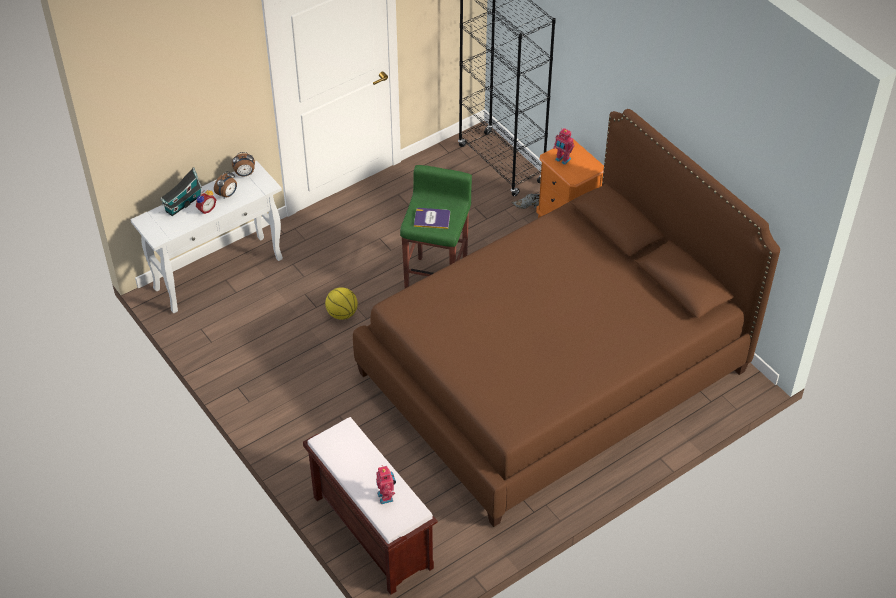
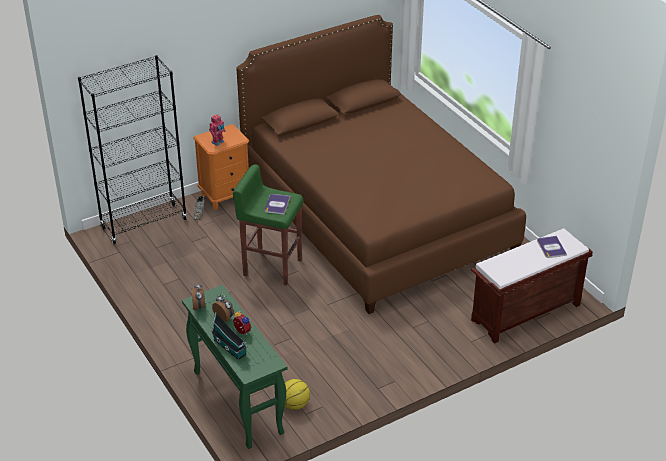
camera: 85 degrees left, 10 degrees down
white console table [130,161,283,313] -> green console table [182,285,287,449]
basketball [325,287,358,320] -> basketball moved to [285,379,310,410]
toy robot [376,465,396,504] -> book [537,236,567,258]

